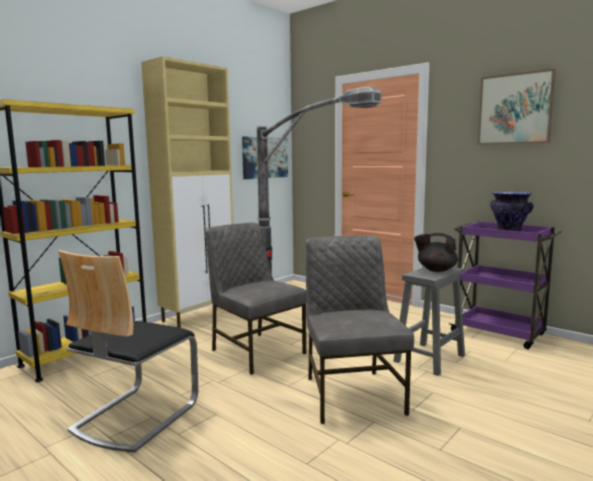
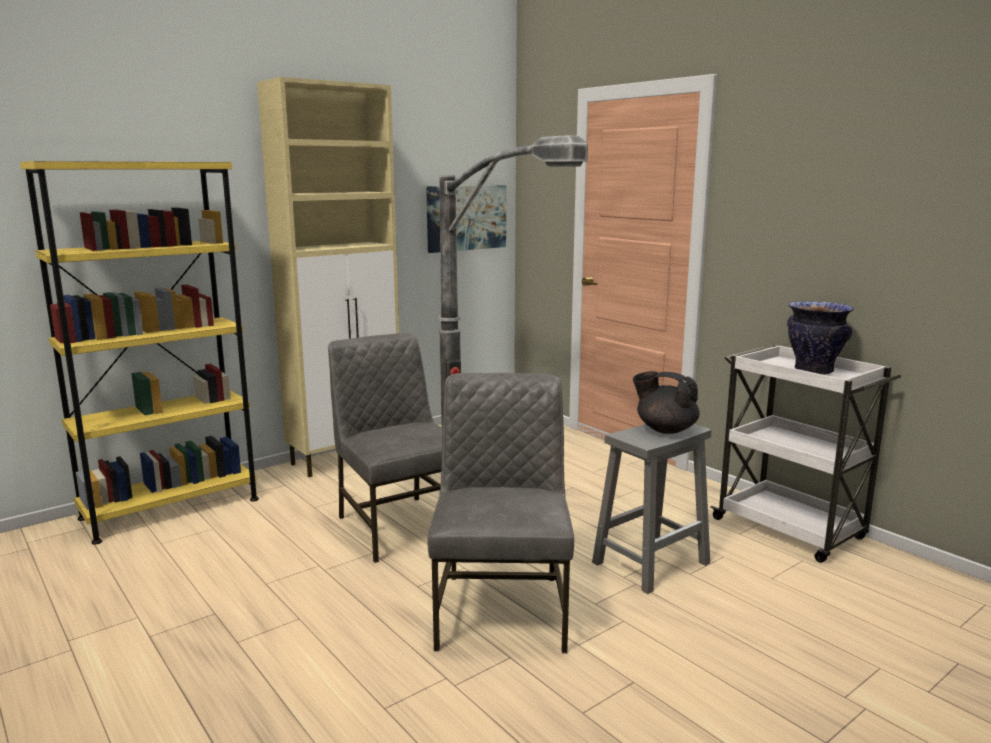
camera: 10 degrees right, 5 degrees up
chair [58,250,198,453] -> none
purple cart [449,221,562,349] -> white cart [710,345,901,563]
picture [478,69,556,145] -> none

